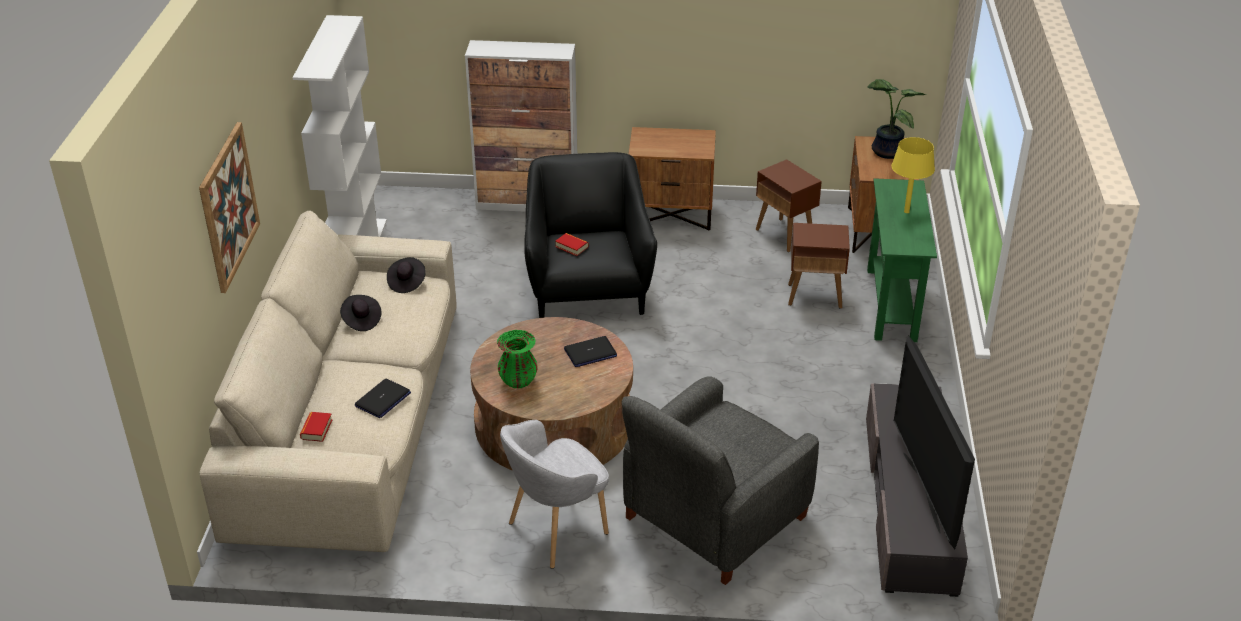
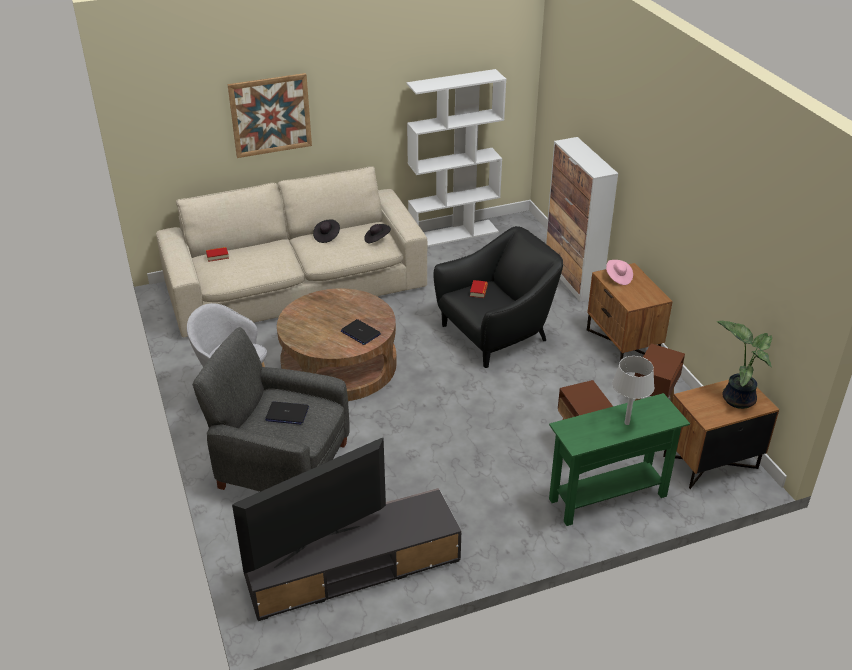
camera: 65 degrees right, 0 degrees up
laptop [354,379,411,418] -> laptop moved to [265,401,309,425]
green vase [497,330,538,388] -> none
yellow table lamp [891,137,935,213] -> grey table lamp [612,356,654,425]
none -> pink hat [606,260,633,285]

